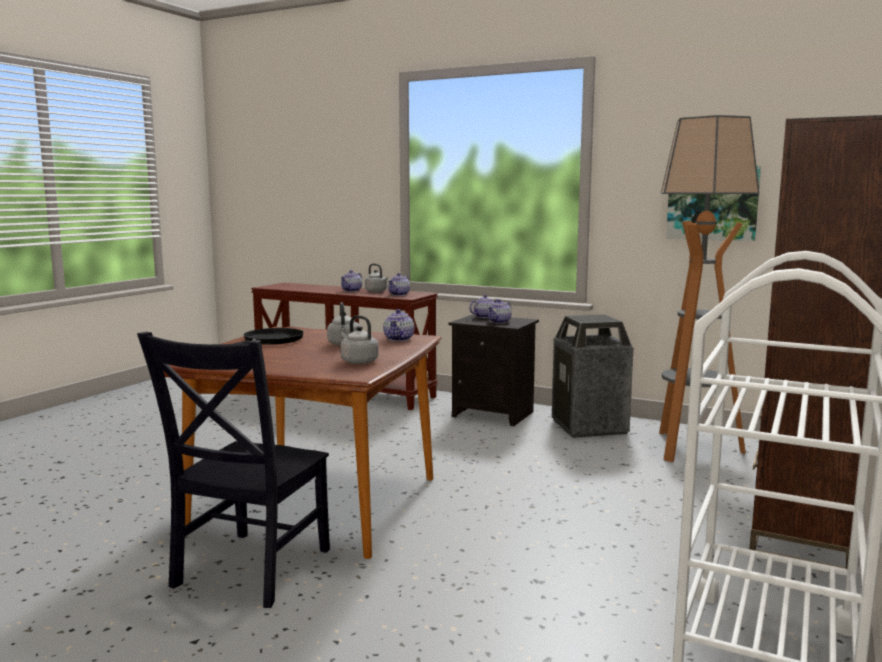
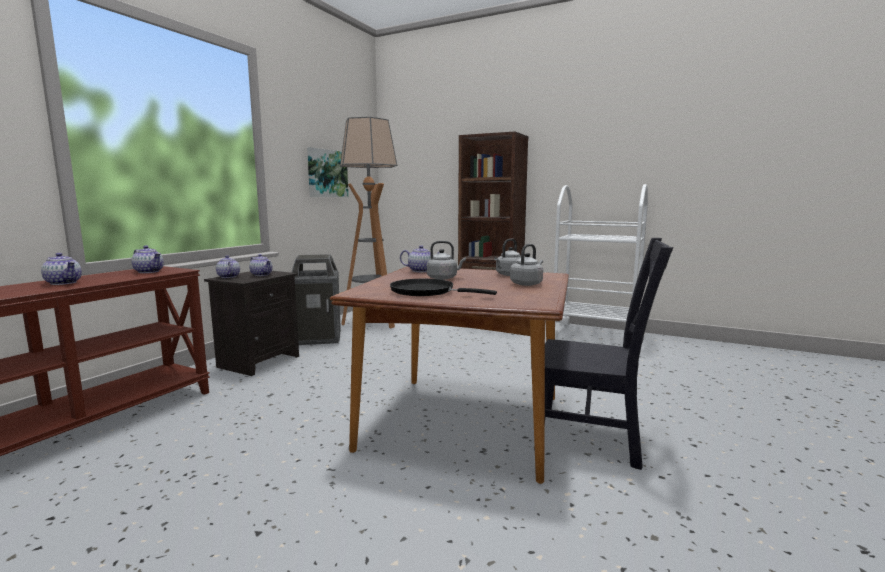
camera: 90 degrees left, 0 degrees up
grey kettle [365,264,388,292] -> grey kettle moved to [510,244,543,286]

